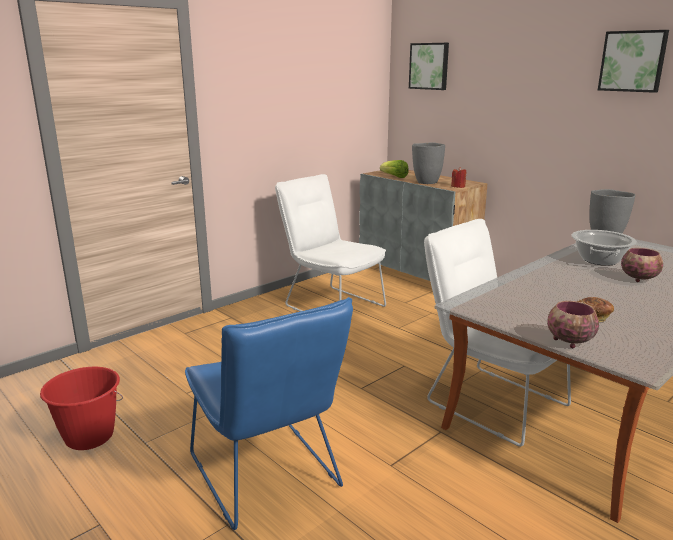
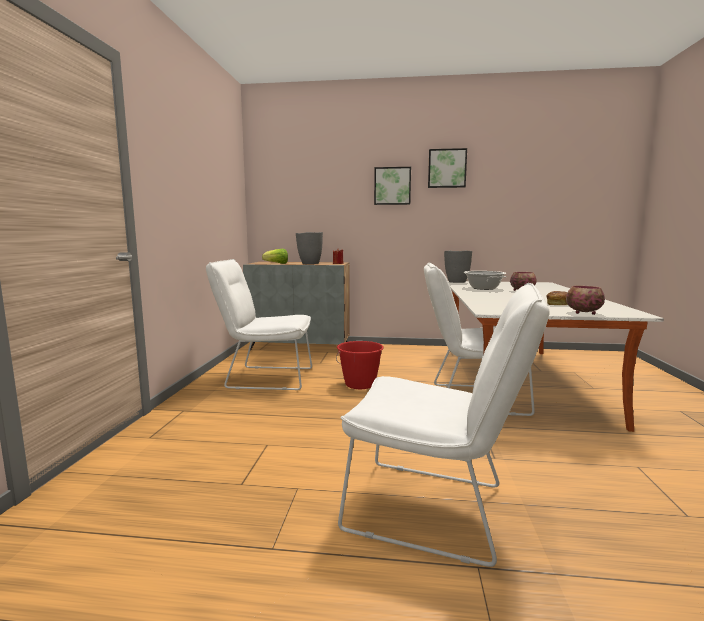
camera: 40 degrees left, 10 degrees down
red bucket [40,367,123,450] -> red bucket moved to [336,341,384,389]
blue chair [185,297,353,530] -> white chair [338,283,549,567]
picture [409,43,449,90] -> picture moved to [374,167,411,205]

